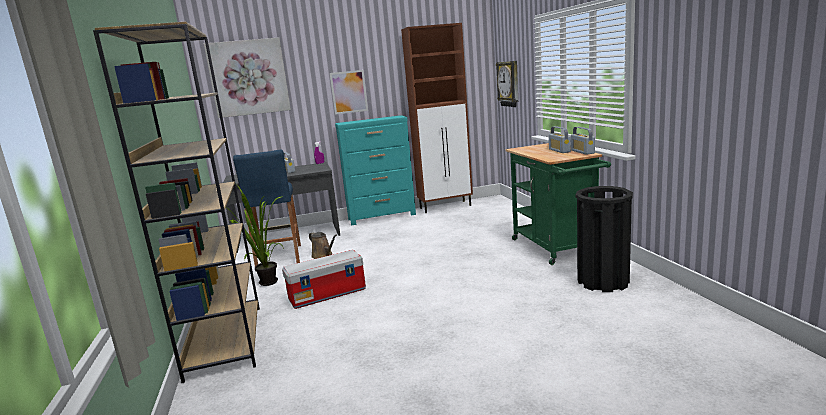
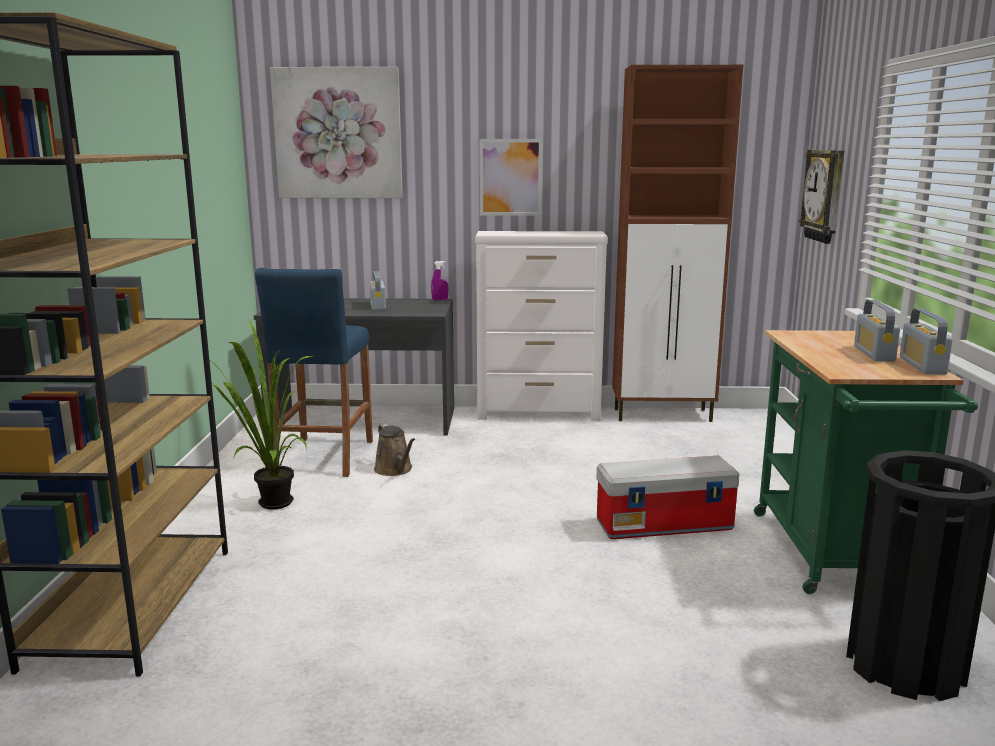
camera: 15 degrees right, 0 degrees up
storage box [282,250,366,309] -> storage box moved to [596,456,740,539]
turquoise dresser [335,115,416,226] -> white dresser [475,231,608,421]

